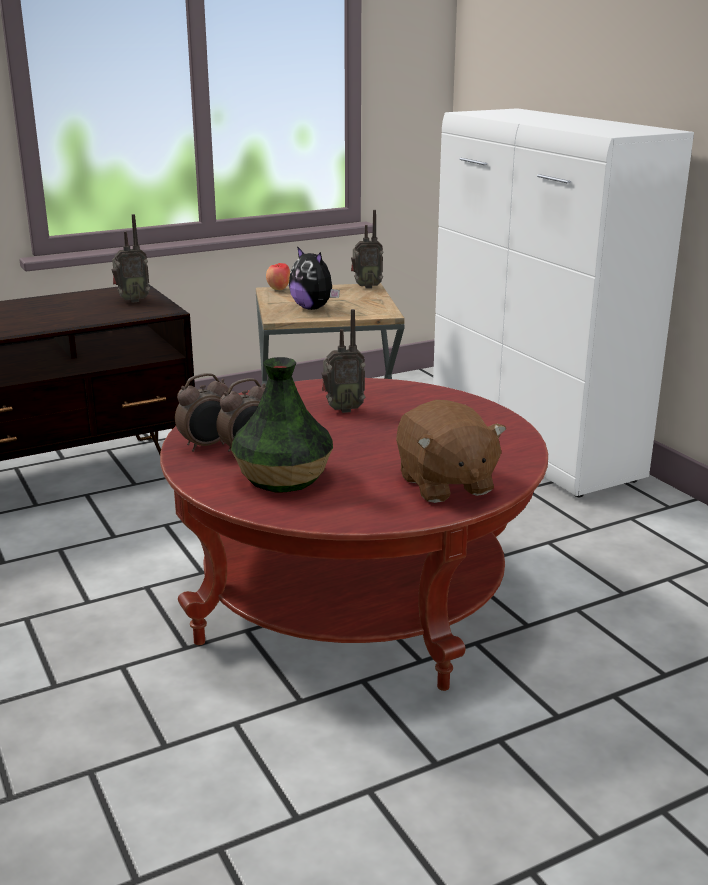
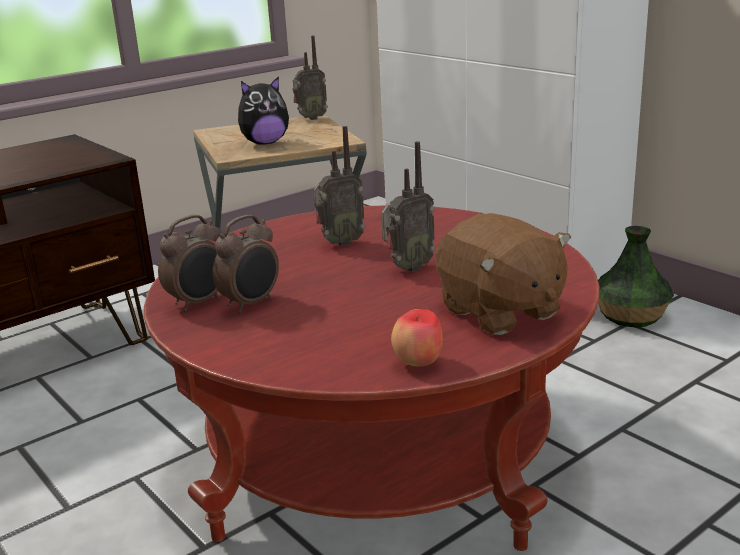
camera: 10 degrees left, 0 degrees up
radio [112,214,150,303] -> radio moved to [381,141,435,272]
vase [231,357,333,493] -> vase moved to [598,226,674,328]
apple [266,263,290,290] -> apple moved to [391,309,443,366]
plush toy [289,246,340,310] -> plush toy turned 60 degrees counterclockwise [238,76,289,145]

